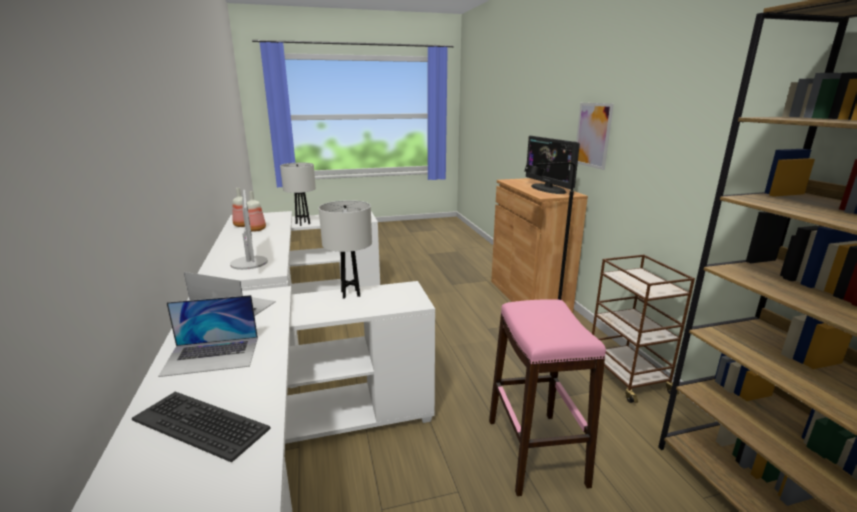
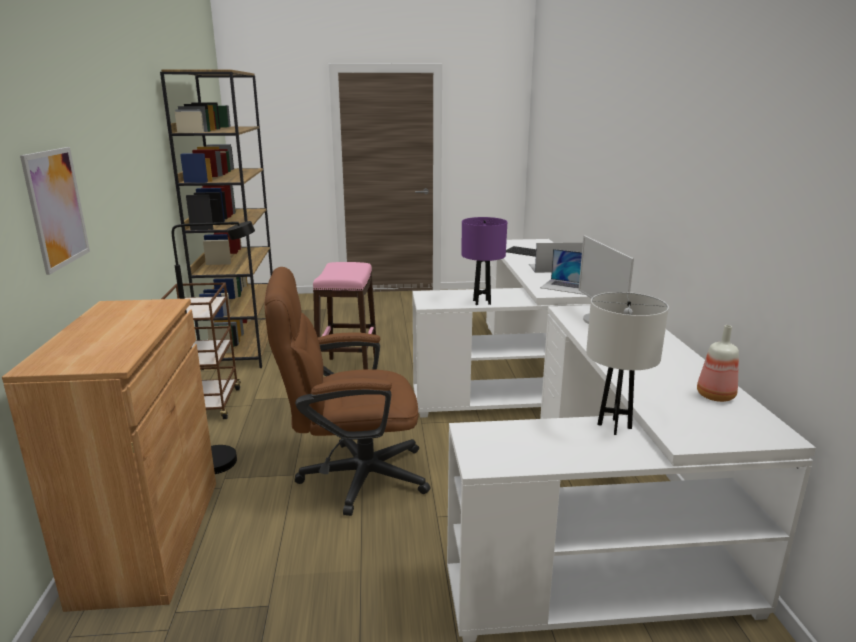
camera: 170 degrees left, 0 degrees up
bottle [247,191,266,232] -> none
white table lamp [319,200,372,299] -> purple table lamp [461,217,507,305]
monitor [526,136,580,194] -> none
none -> brown office chair [264,267,430,516]

